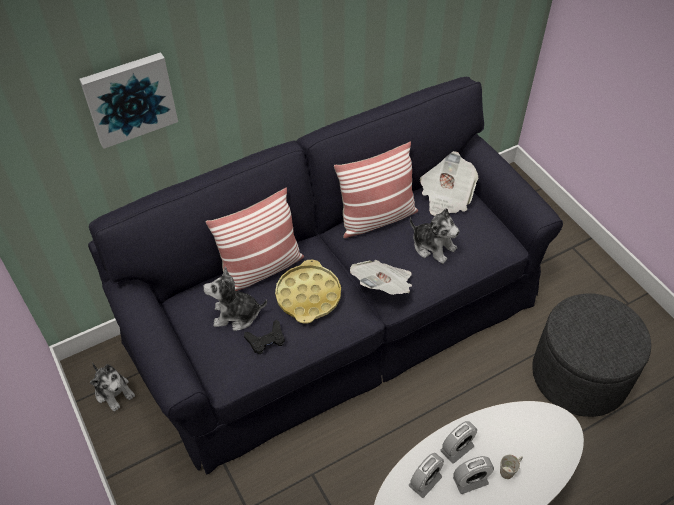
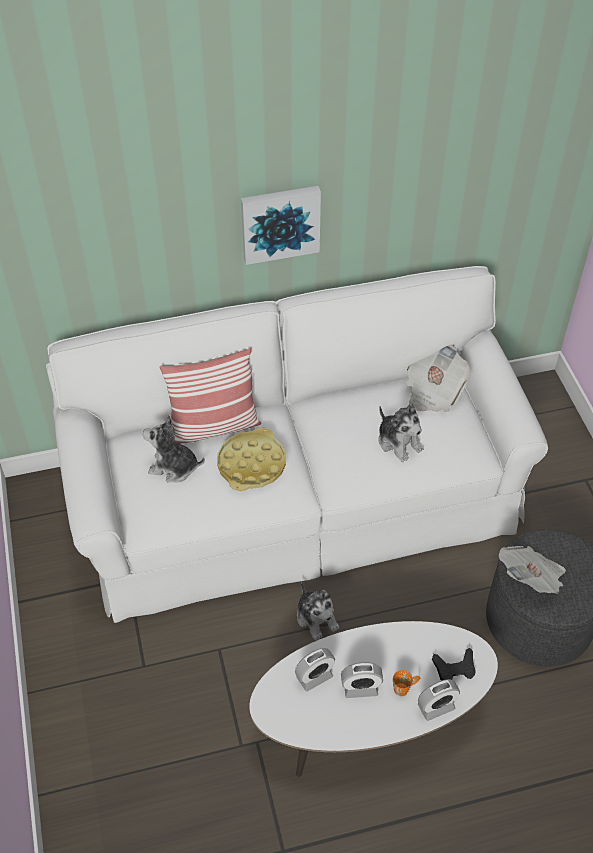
camera: 15 degrees right, 0 degrees up
picture [79,52,178,149] -> picture moved to [241,186,321,265]
black sofa [88,77,563,475] -> white sofa [46,266,548,623]
plush toy [90,363,135,412] -> plush toy moved to [297,581,339,641]
black game controller [244,320,285,354] -> black game controller moved to [432,648,476,680]
pillow [334,142,418,238] -> none
newspaper [350,260,412,295] -> newspaper moved to [499,546,566,594]
alarm clock [440,421,477,464] -> alarm clock moved to [418,679,460,721]
white mug [500,455,523,479] -> orange mug [393,670,420,696]

